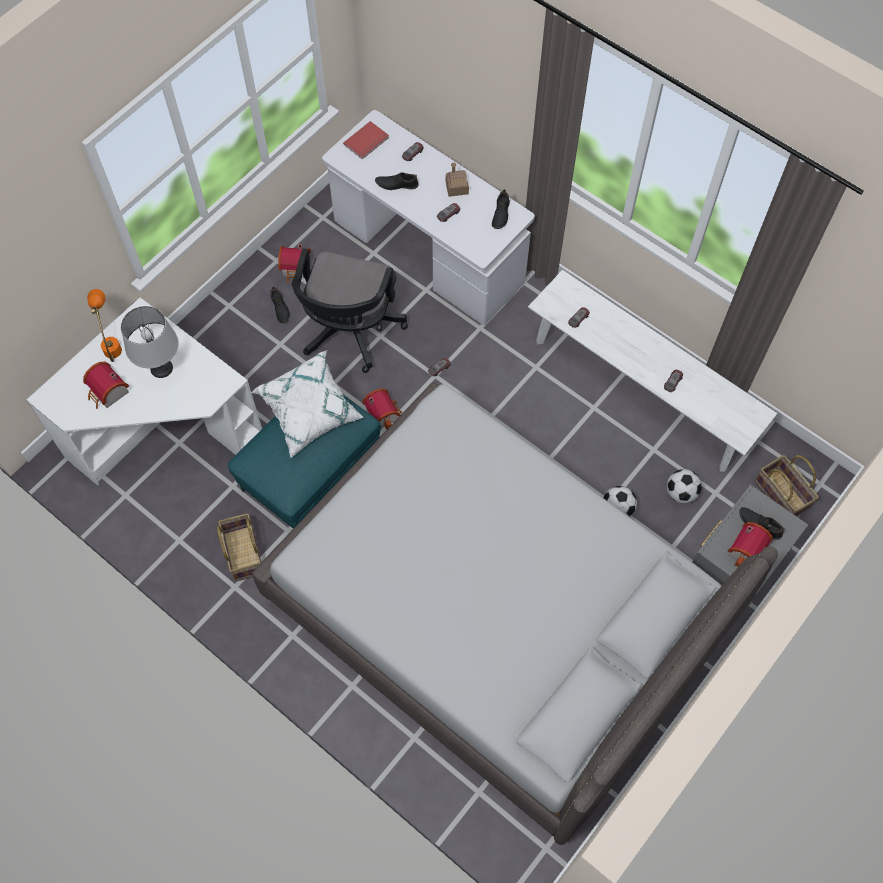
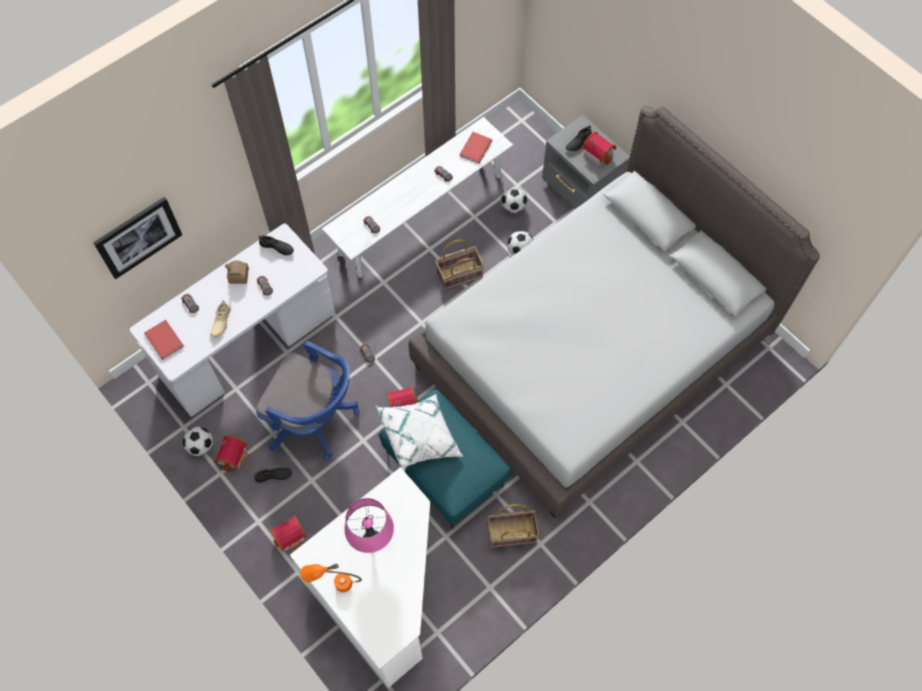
camera: 80 degrees left, 0 degrees up
toy house [83,362,129,409] -> toy house moved to [270,515,307,553]
grey table lamp [121,306,179,378] -> pink table lamp [345,498,394,553]
black office chair [292,249,408,373] -> blue office chair [256,341,360,461]
black shoe [375,172,418,190] -> beige shoe [210,301,231,338]
basket [755,455,819,517] -> basket moved to [435,240,484,291]
none -> picture [93,197,182,279]
none -> football [183,427,213,456]
none -> red book [460,132,492,164]

